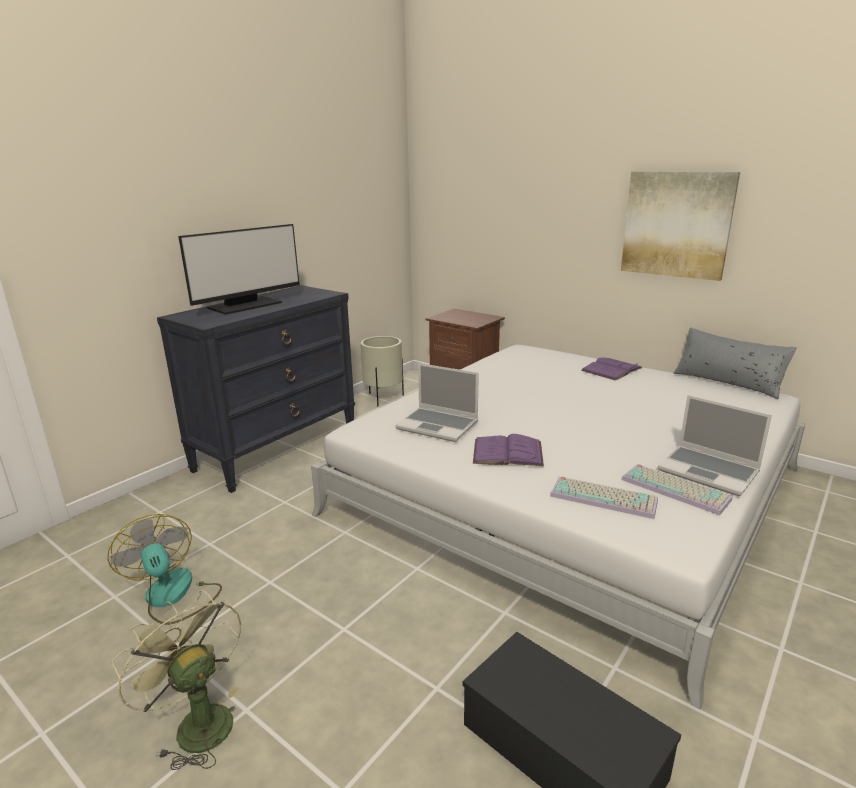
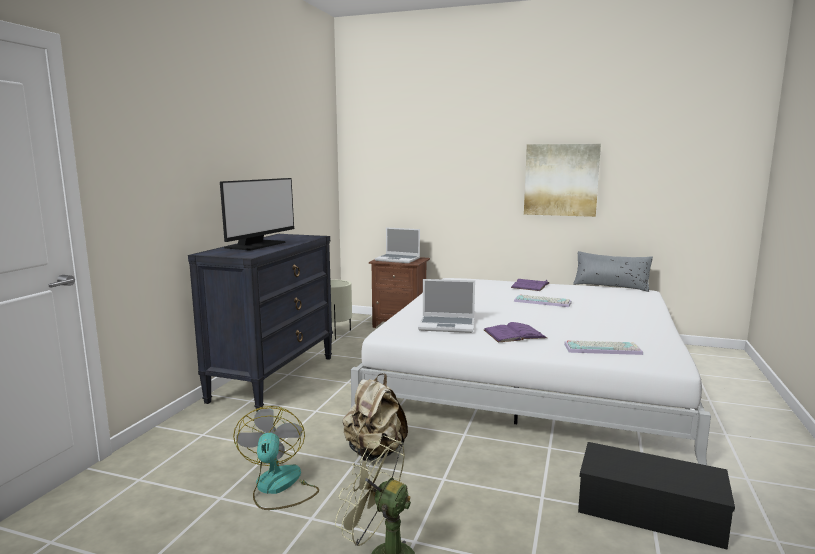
camera: 20 degrees left, 10 degrees down
fan [107,514,222,625] -> fan turned 45 degrees clockwise [233,406,319,510]
keyboard [621,464,732,515] -> keyboard moved to [514,294,572,307]
laptop [657,395,772,496] -> laptop moved to [375,227,420,263]
none -> beige backpack [343,373,408,461]

